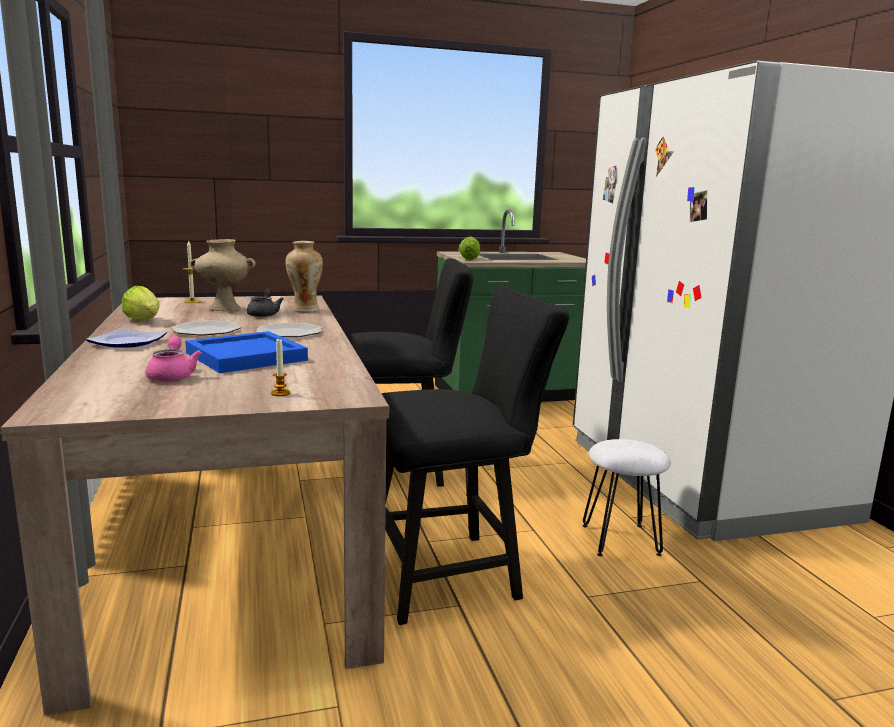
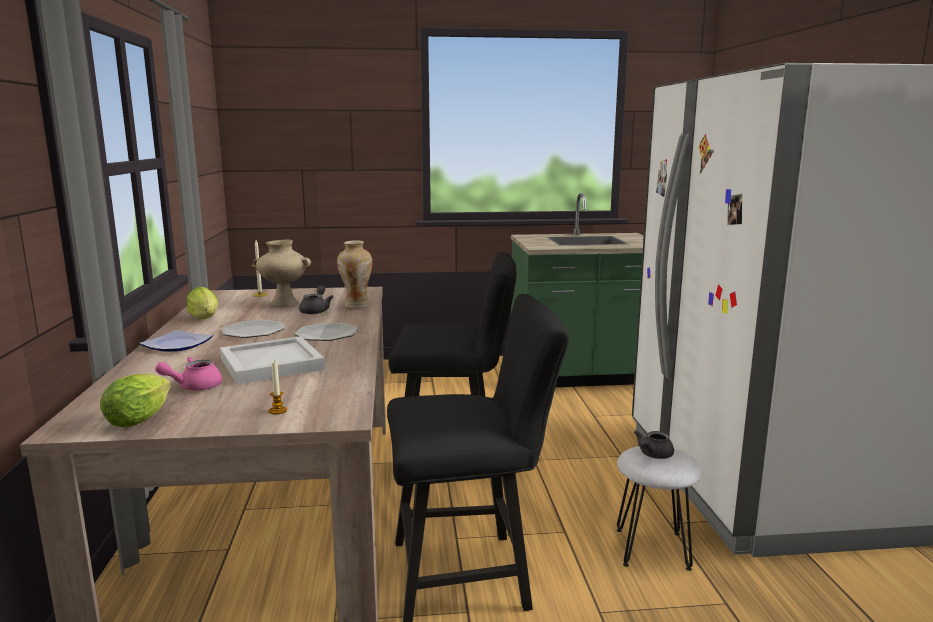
camera: 10 degrees right, 0 degrees up
pink teapot [146,336,202,382] -> pink teapot turned 120 degrees counterclockwise [155,357,222,390]
blue tray [185,331,308,373] -> white tray [220,336,325,384]
lettuce [458,237,480,260] -> lettuce moved to [100,373,171,427]
none -> grey teapot [634,430,674,459]

